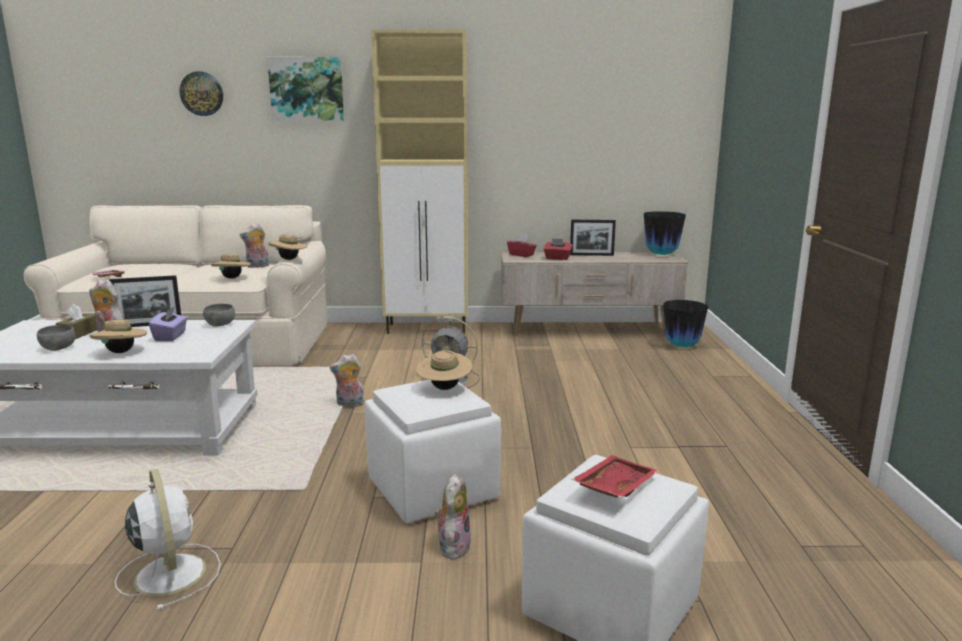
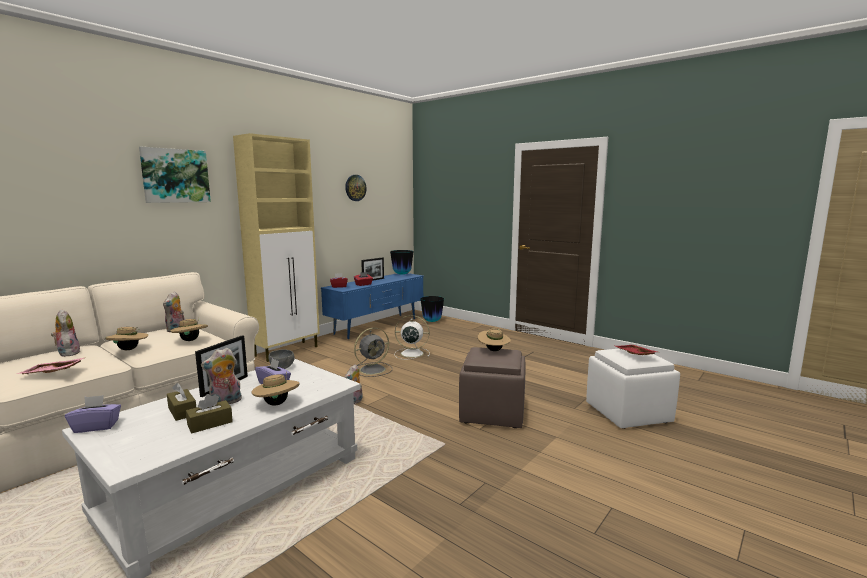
camera: 50 degrees left, 5 degrees down
grey bowl [37,325,76,351] -> brown tissue box [186,394,233,433]
white fan [115,469,221,610] -> white fan moved to [394,315,429,360]
wall clock [179,71,223,116] -> wall clock moved to [345,175,366,201]
beige hat [268,235,308,260] -> beige hat moved to [105,327,148,350]
white ottoman [365,380,501,523] -> brown ottoman [459,347,526,428]
plush toy [435,474,471,559] -> plush toy moved to [51,309,81,357]
beige tv stand [501,252,689,336] -> blue tv stand [321,273,424,339]
none -> purple tissue box [65,395,121,433]

